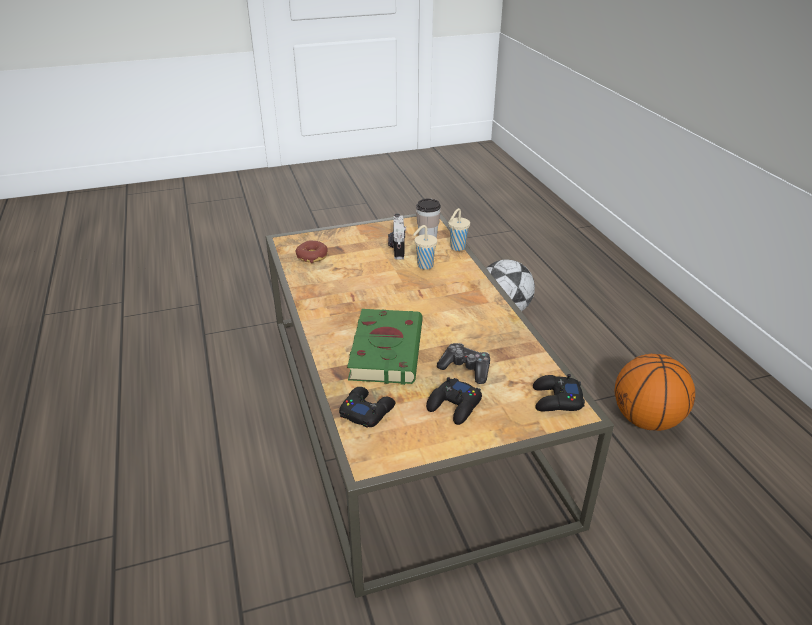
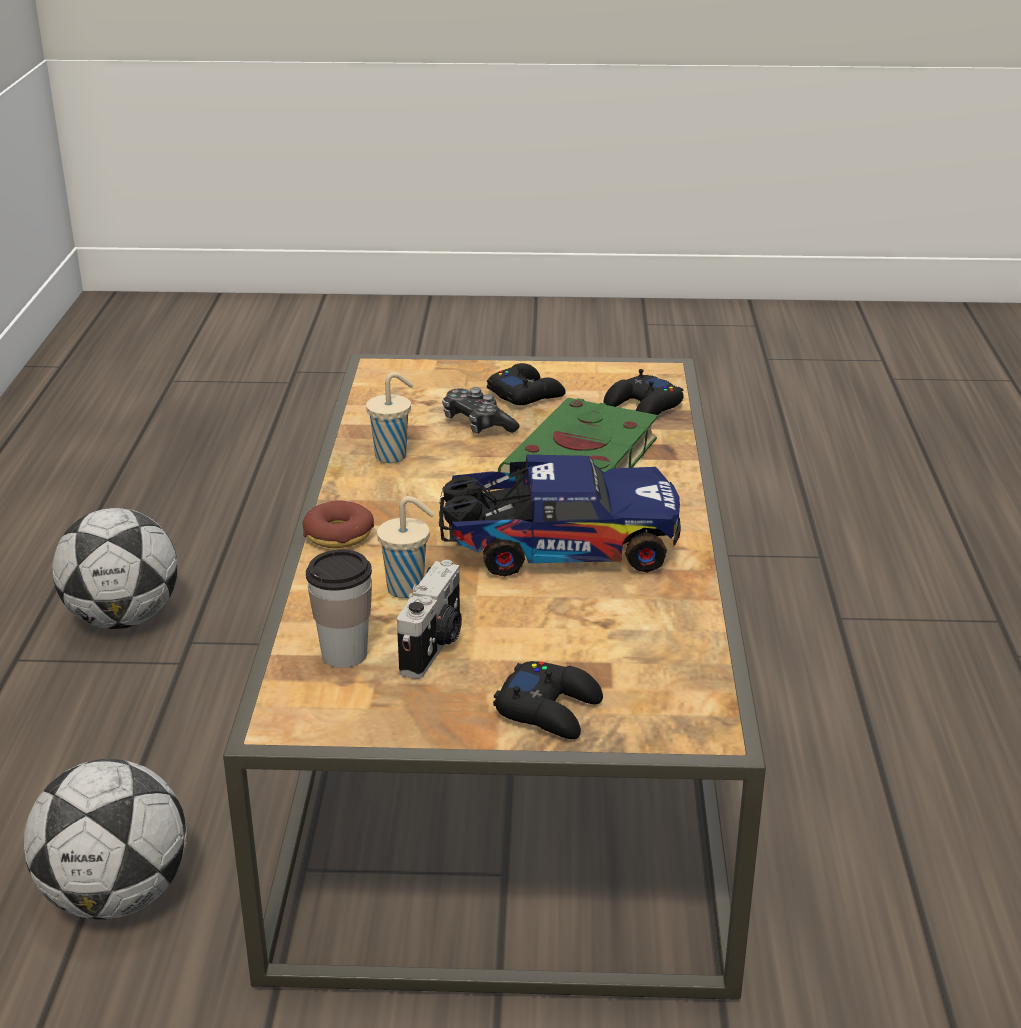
camera: 160 degrees left, 5 degrees down
donut [296,241,328,263] -> donut moved to [302,500,374,548]
beige cup [448,208,470,251] -> beige cup moved to [366,372,413,463]
black game controller [533,374,585,411] -> black game controller moved to [493,661,603,739]
basketball [615,354,695,431] -> football [52,508,178,629]
none -> toy truck [439,455,681,576]

